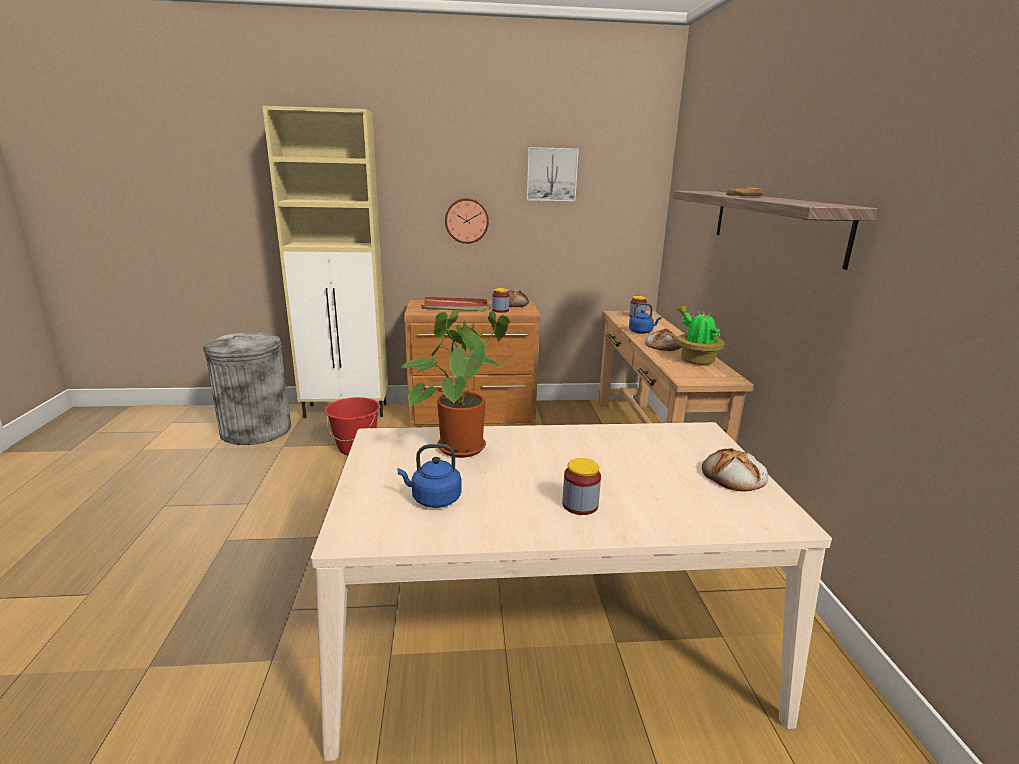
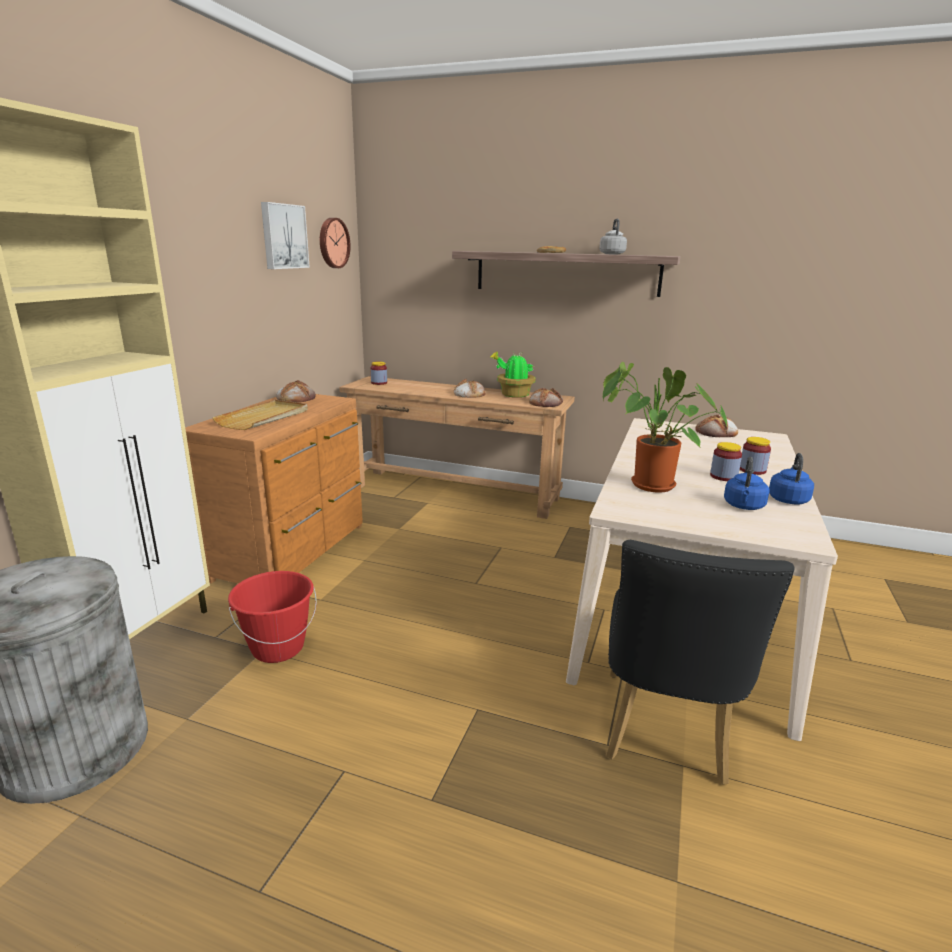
camera: 65 degrees left, 0 degrees up
red tray [421,297,487,311] -> beige tray [212,400,308,430]
wall clock [445,198,489,244] -> wall clock moved to [320,218,351,268]
jar [492,288,509,313] -> jar moved to [710,442,742,481]
blue kettle [629,303,662,334] -> blue kettle moved to [769,453,814,504]
none -> bread [529,388,563,407]
none -> grey kettle [599,218,627,255]
none -> black chair [606,540,795,785]

